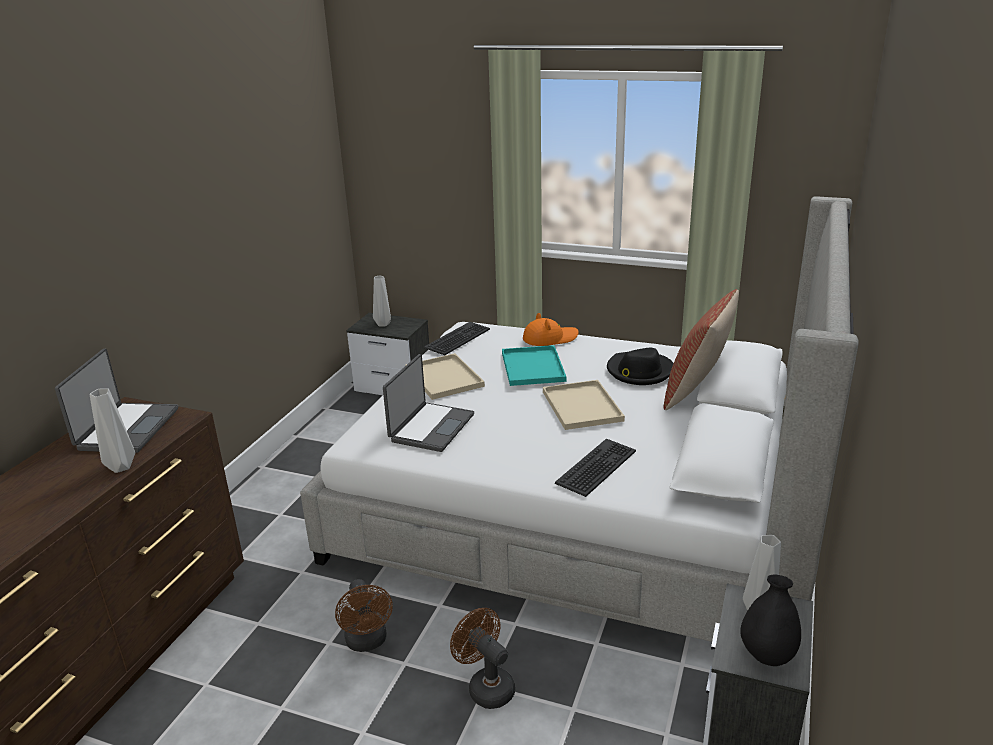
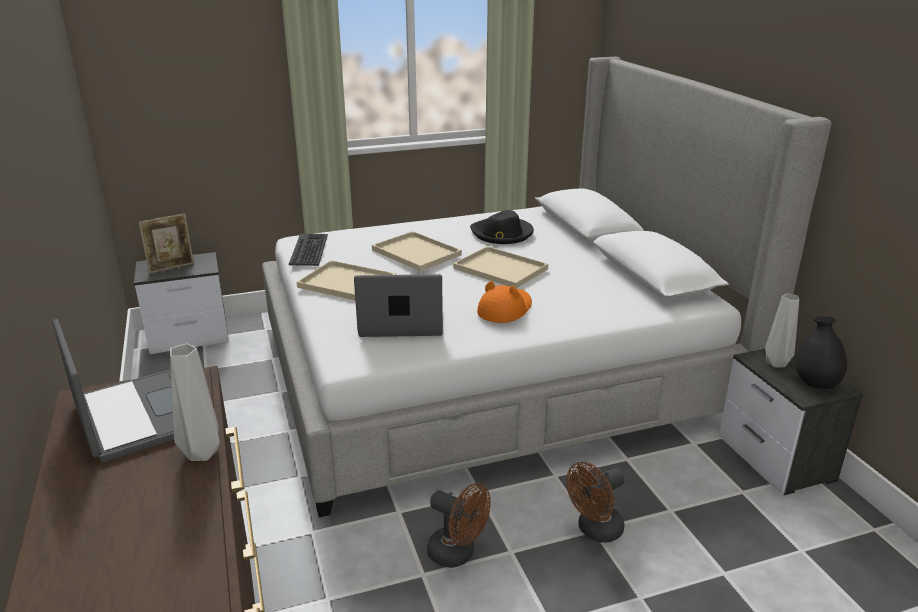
camera: 40 degrees left, 0 degrees up
grey vase [373,276,391,326] -> picture frame [139,214,194,274]
laptop [383,354,474,452] -> laptop turned 75 degrees counterclockwise [354,274,443,337]
brown fan [450,608,515,709] -> brown fan turned 45 degrees counterclockwise [566,462,625,542]
turquoise tray [502,345,566,386] -> beige tray [372,231,462,271]
orange hat [523,313,579,346] -> orange hat moved to [477,281,532,323]
keyboard [555,439,636,497] -> none
pillow [664,289,739,410] -> none

